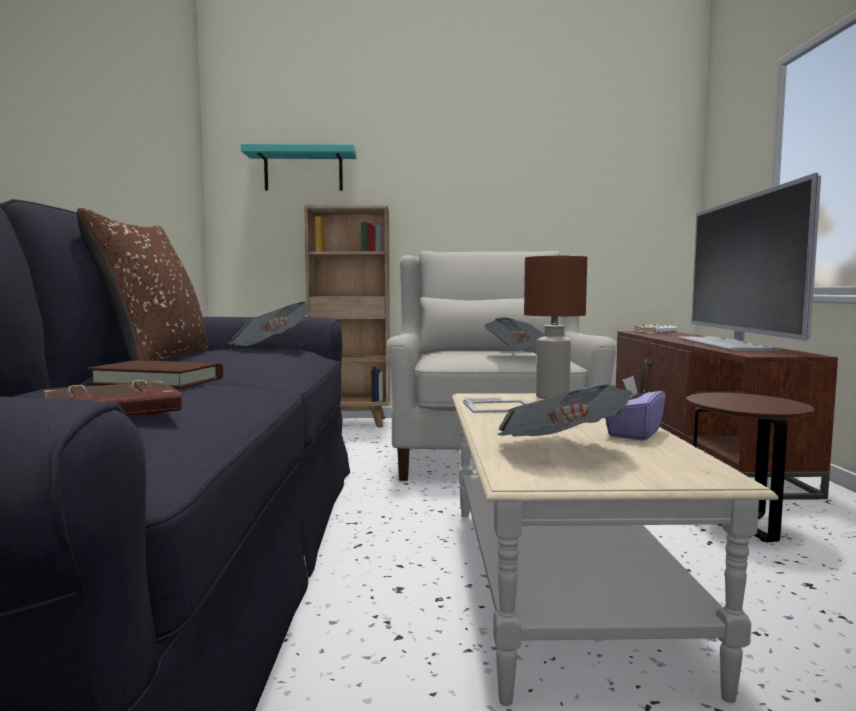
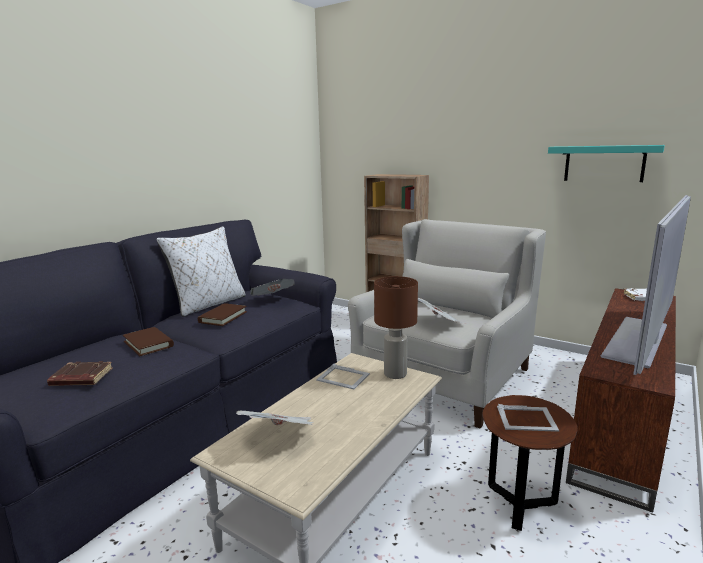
camera: 35 degrees right, 10 degrees up
brown pillow [77,208,208,361] -> white pillow [157,227,246,317]
turquoise shelf [241,144,357,191] -> turquoise shelf moved to [548,145,665,182]
purple tissue box [605,376,666,441] -> none
none -> brown book [198,303,247,326]
none -> picture frame [497,404,559,432]

